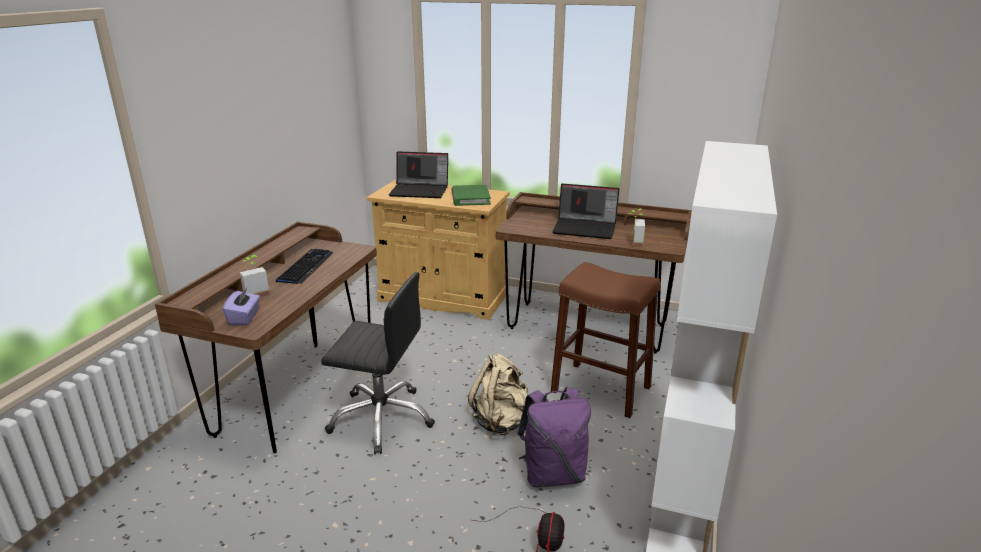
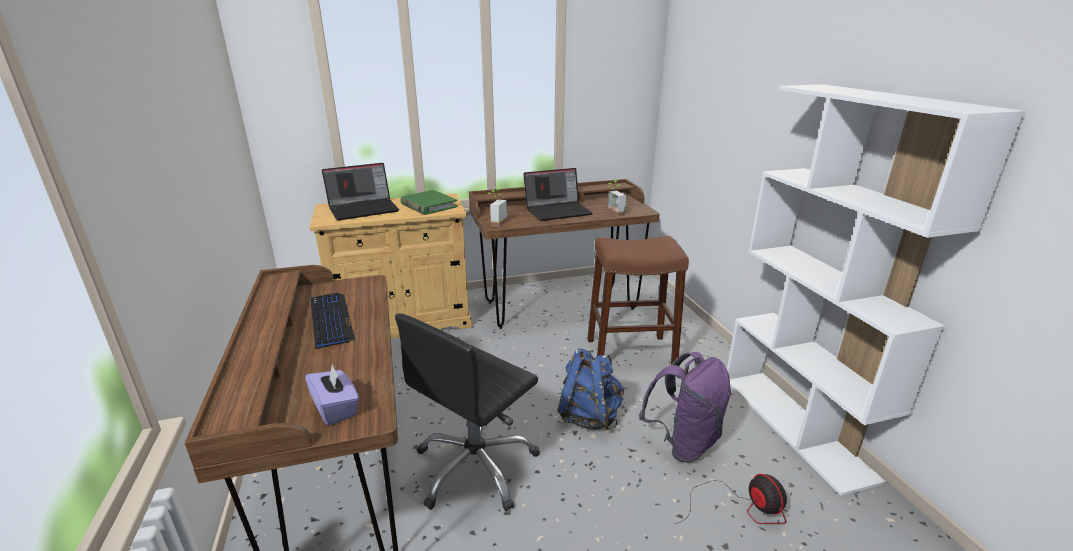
camera: 35 degrees left, 0 degrees up
potted plant [240,255,270,298] -> potted plant moved to [489,189,507,227]
black office chair [321,272,435,454] -> black office chair turned 150 degrees clockwise [395,313,540,512]
beige backpack [468,354,528,435] -> blue backpack [558,348,624,431]

